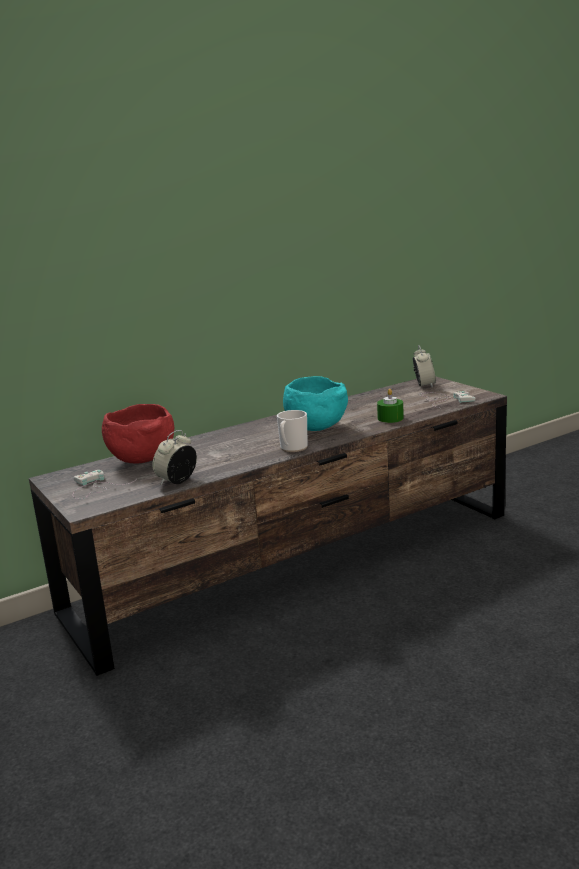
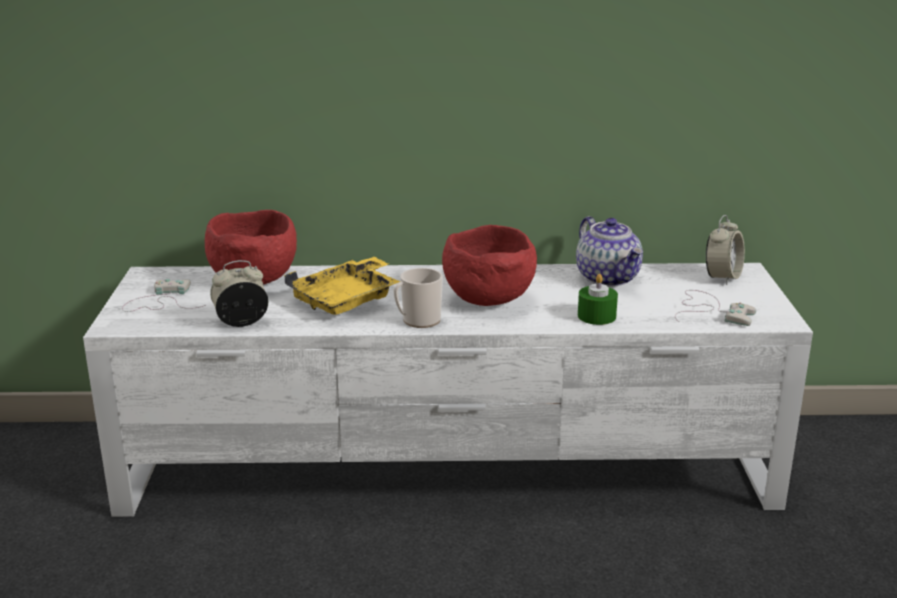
camera: 30 degrees right, 5 degrees up
brown tv stand [29,376,507,676] -> white tv stand [83,263,813,517]
turquoise bowl [283,376,348,431] -> red bowl [442,225,537,306]
none -> yellow tray [284,257,401,315]
none -> teapot [576,216,643,287]

